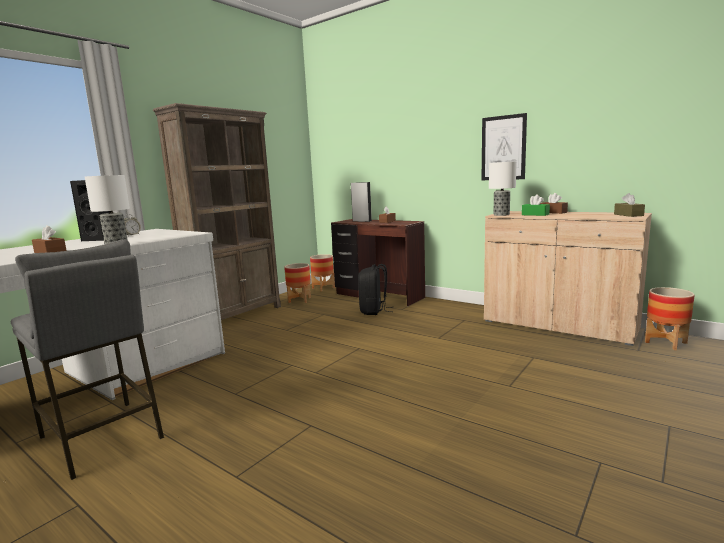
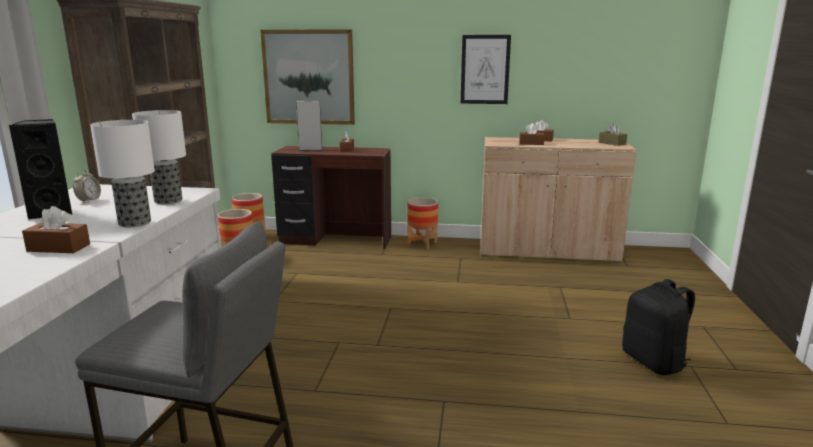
camera: 30 degrees left, 5 degrees up
black backpack [358,264,393,315] -> black backpack moved to [622,279,695,375]
table lamp [489,161,517,216] -> table lamp moved to [132,110,186,204]
green tissue box [522,194,550,216] -> brown tissue box [519,123,545,145]
planter [645,287,694,350] -> planter moved to [407,198,438,249]
none -> picture [260,29,355,125]

